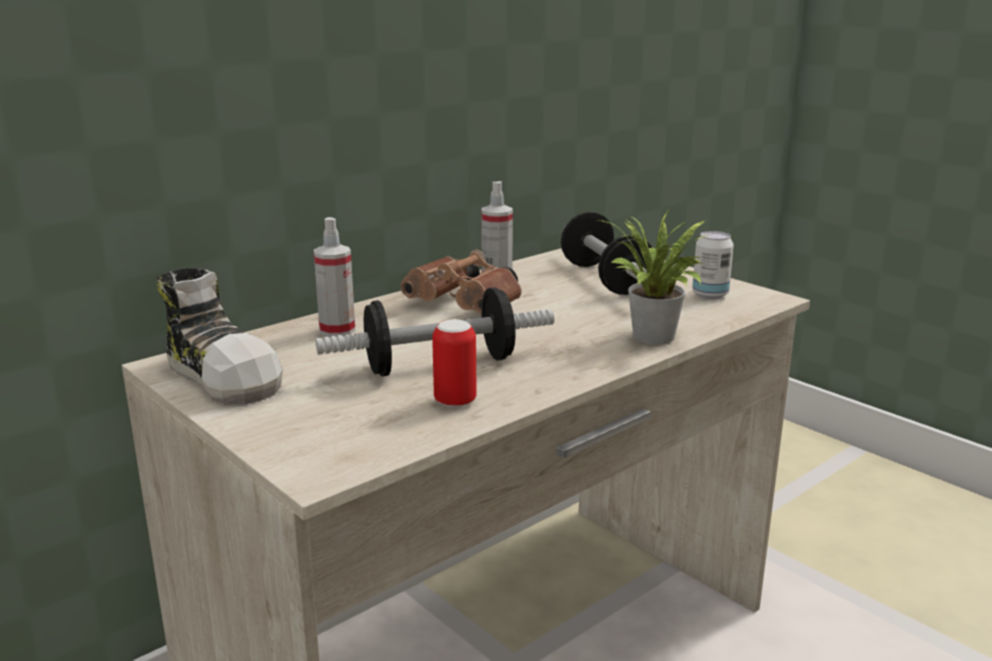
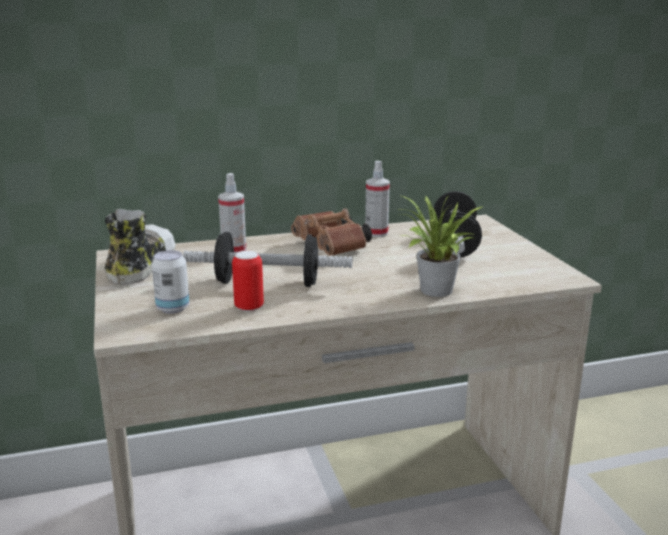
camera: 25 degrees right, 0 degrees up
shoe [157,268,283,405] -> shoe turned 150 degrees counterclockwise [104,209,176,285]
can [692,231,734,300] -> can moved to [152,250,189,314]

